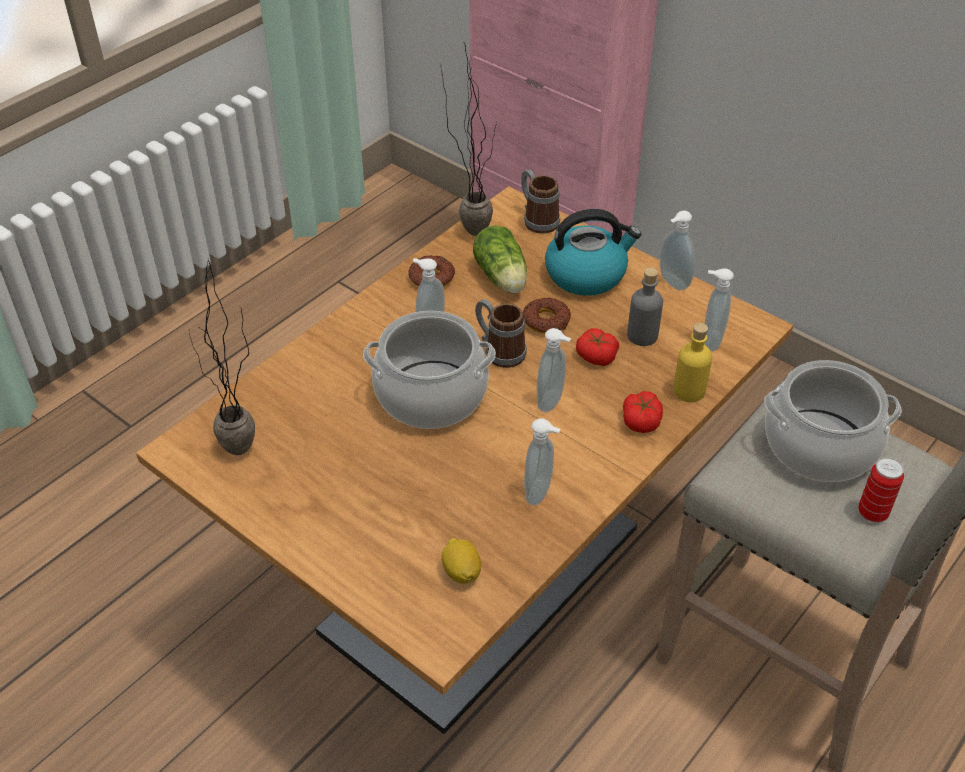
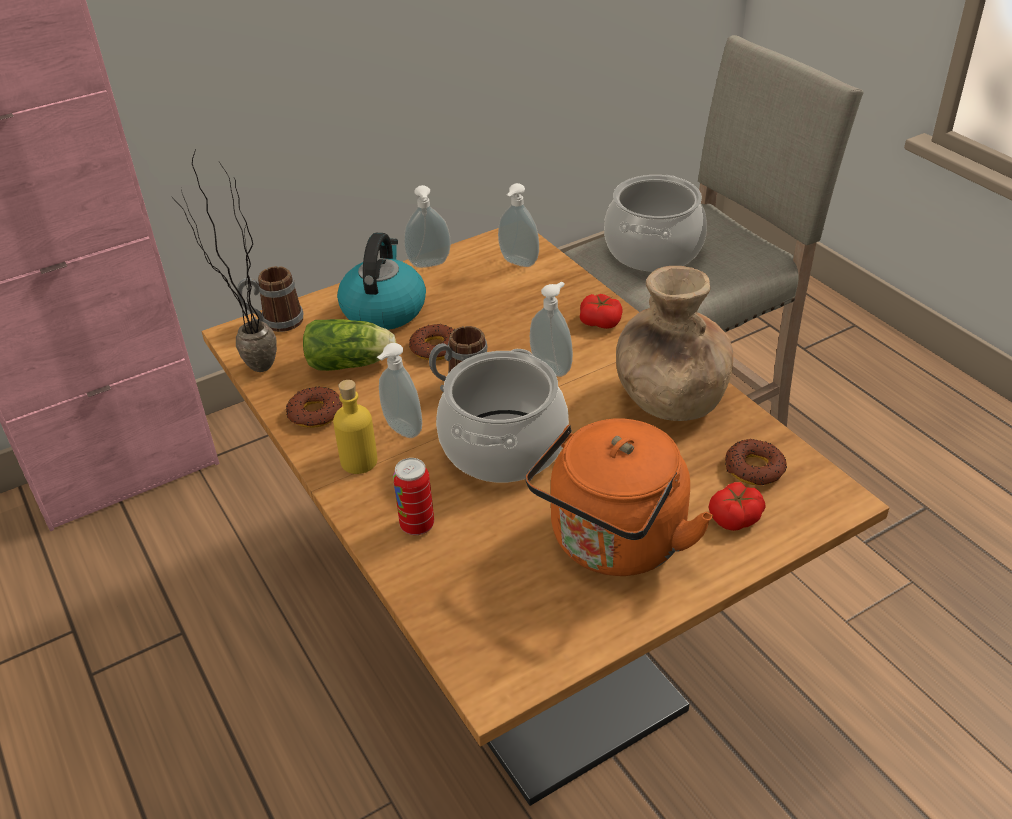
camera: 70 degrees left, 5 degrees down
potted plant [189,259,255,455] -> none
lemon [442,538,481,583] -> donut [725,439,787,485]
soap dispenser [524,418,560,505] -> brown vase [616,266,733,421]
tomato [576,328,619,366] -> tomato moved to [709,482,766,531]
grey bottle [627,268,663,346] -> none
yellow bottle [673,323,712,402] -> yellow bottle moved to [333,380,377,474]
can [858,457,904,522] -> can moved to [393,458,434,535]
none -> orange kettle [525,419,713,576]

